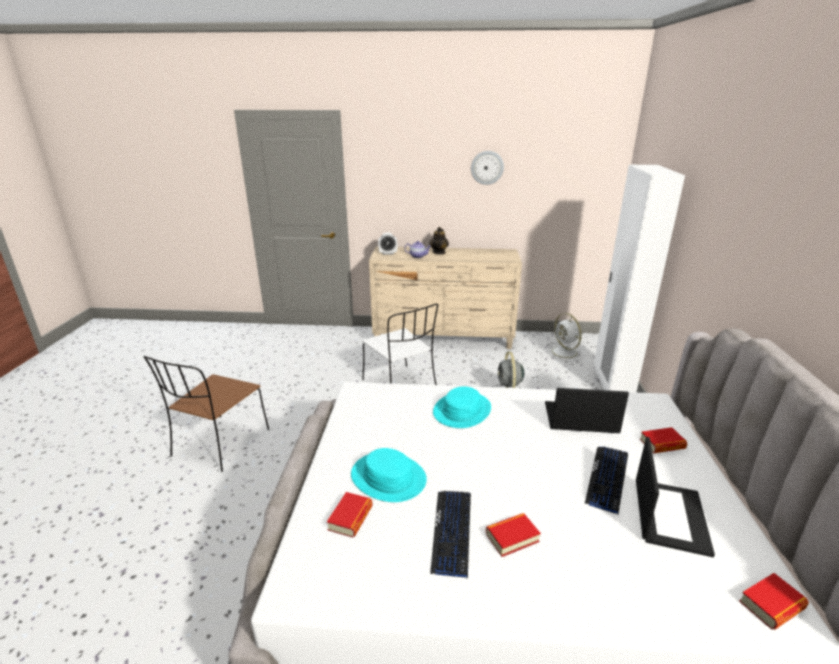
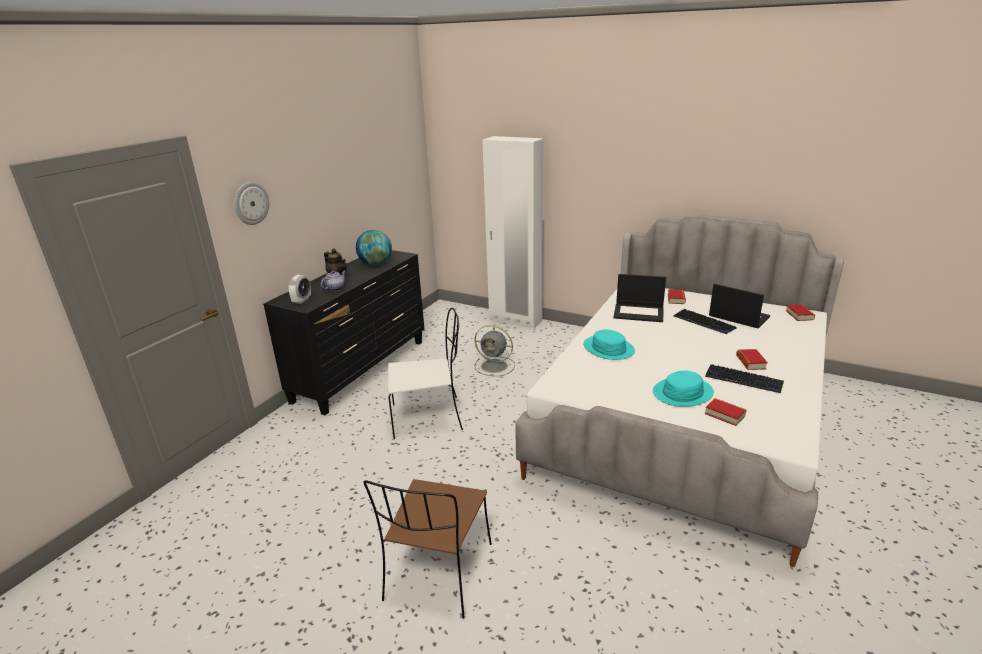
camera: 65 degrees left, 0 degrees up
brown chair [144,356,269,472] -> brown chair turned 60 degrees clockwise [363,479,492,619]
beige dresser [369,247,522,349] -> black dresser [263,250,424,415]
wall clock [471,151,504,185] -> wall clock moved to [234,181,269,225]
laptop [545,388,629,433] -> laptop turned 105 degrees counterclockwise [613,274,666,322]
white fan [546,313,585,361] -> none
none -> globe [356,230,392,266]

